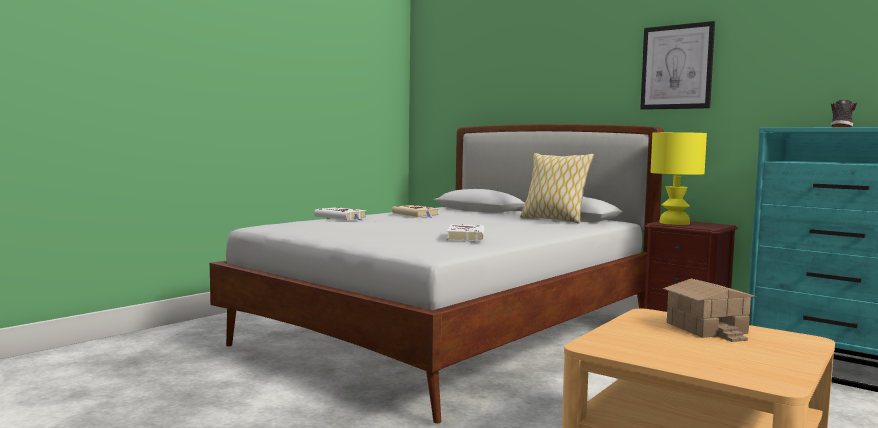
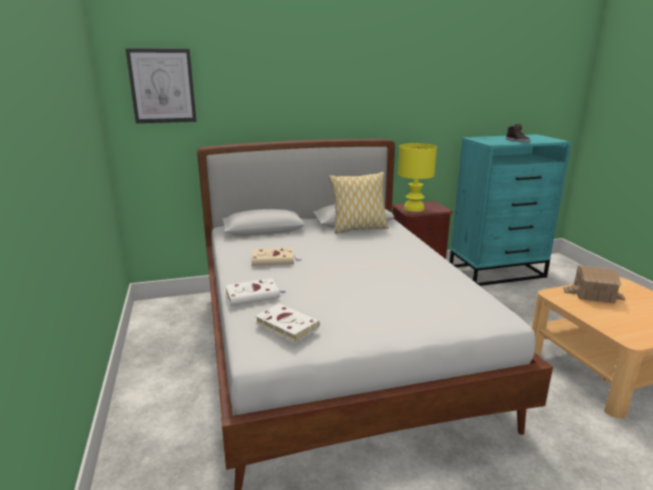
camera: 55 degrees left, 15 degrees up
white book [447,224,485,241] -> white book moved to [255,304,320,343]
picture [640,21,715,110] -> picture moved to [125,48,196,123]

